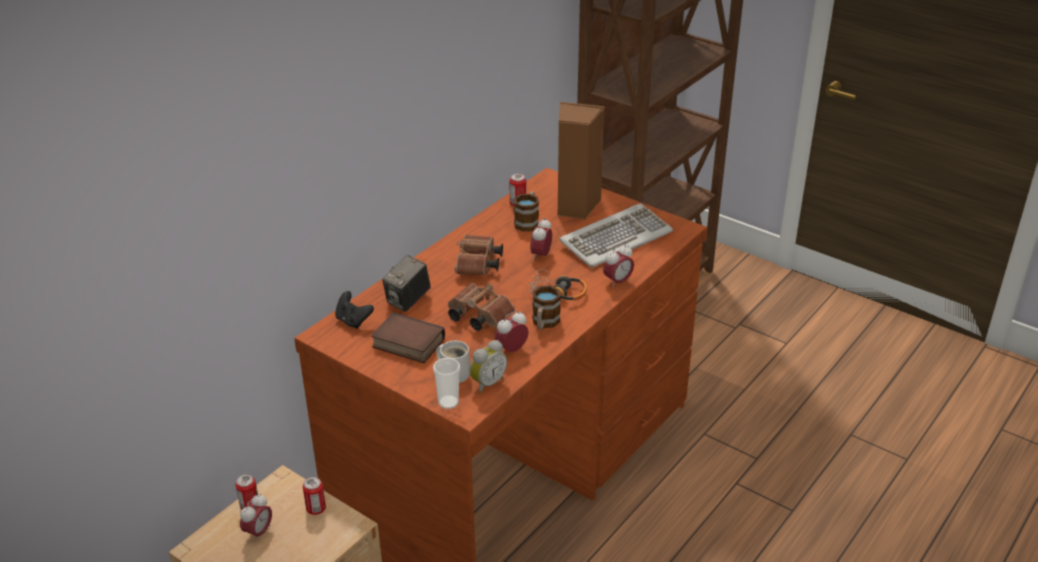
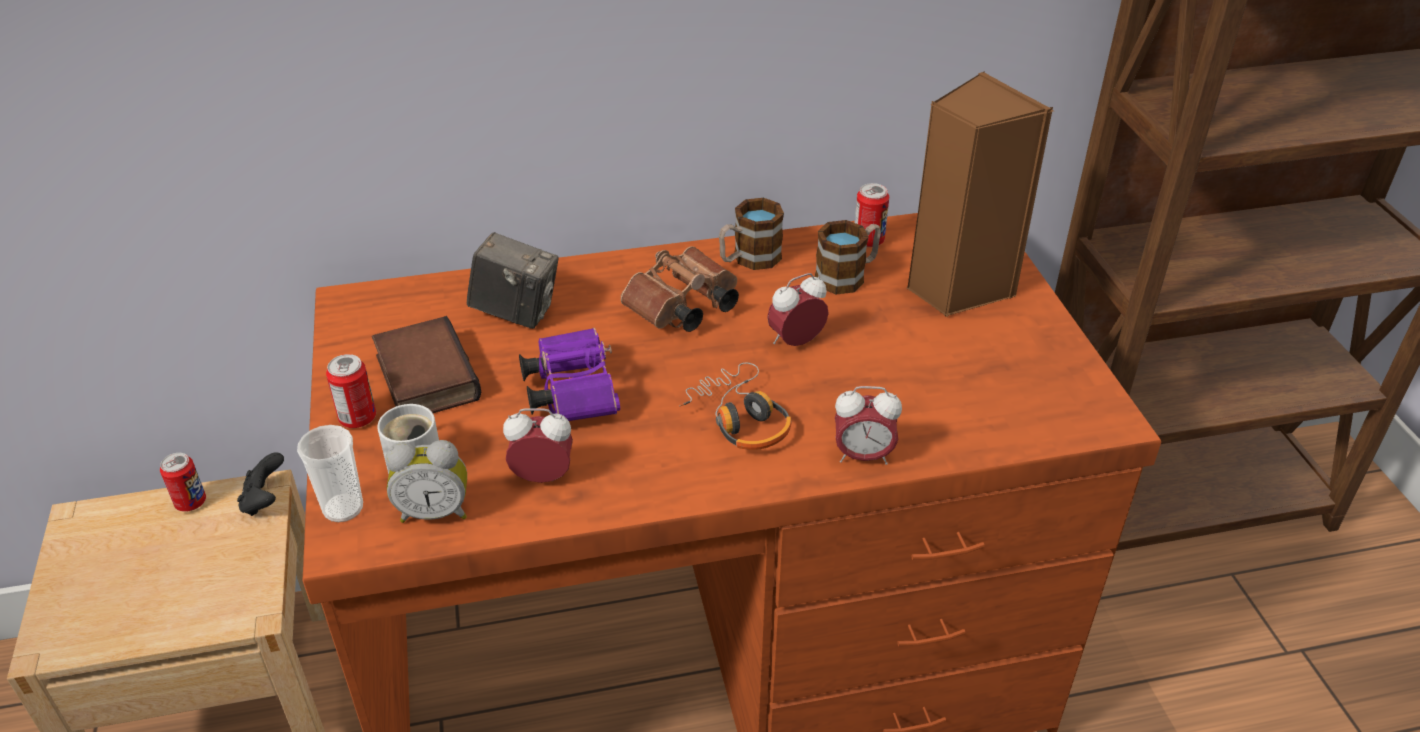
camera: 40 degrees right, 5 degrees up
alarm clock [240,494,272,542] -> none
can [303,477,326,515] -> can moved to [326,354,376,428]
black game controller [335,291,374,329] -> black game controller moved to [237,452,284,516]
camera [382,255,431,312] -> camera turned 150 degrees counterclockwise [467,232,559,329]
brown binoculars [448,283,515,331] -> purple binoculars [519,328,620,421]
mug [532,285,561,330] -> mug moved to [719,198,784,270]
keyboard [559,203,673,268] -> none

